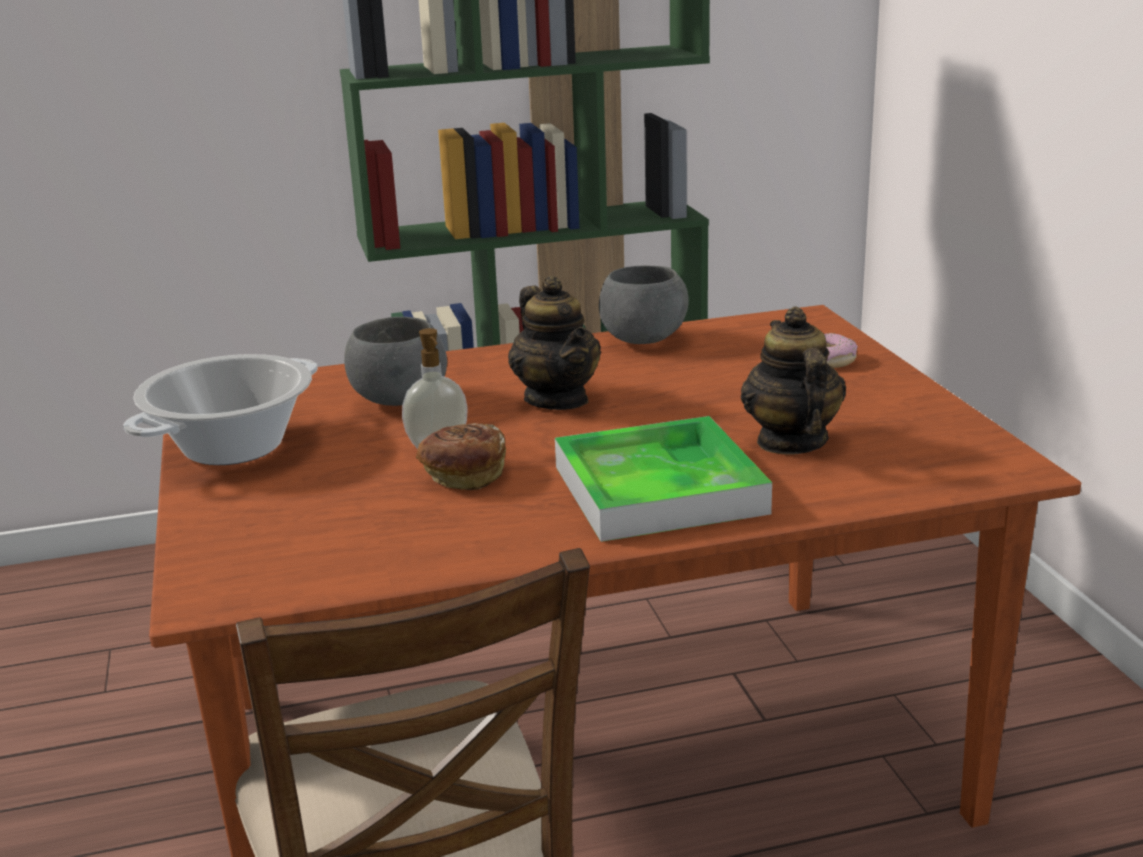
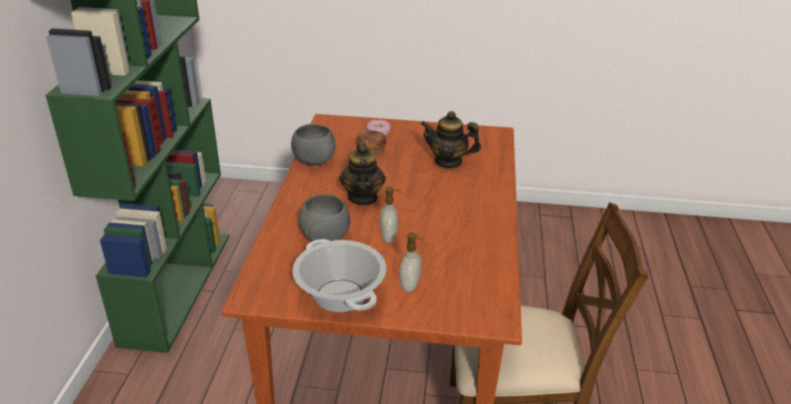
camera: 70 degrees left, 10 degrees up
bread [416,423,506,490] -> bread moved to [357,130,387,155]
teapot [508,276,601,410] -> teapot turned 90 degrees clockwise [339,142,386,205]
tray [555,416,772,542] -> none
none -> soap dispenser [399,232,424,292]

